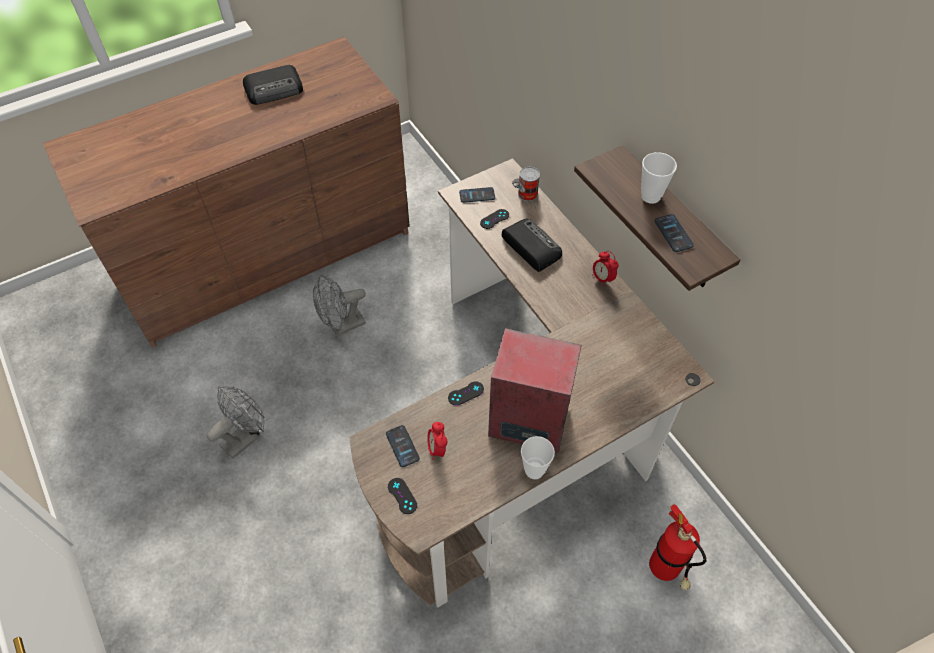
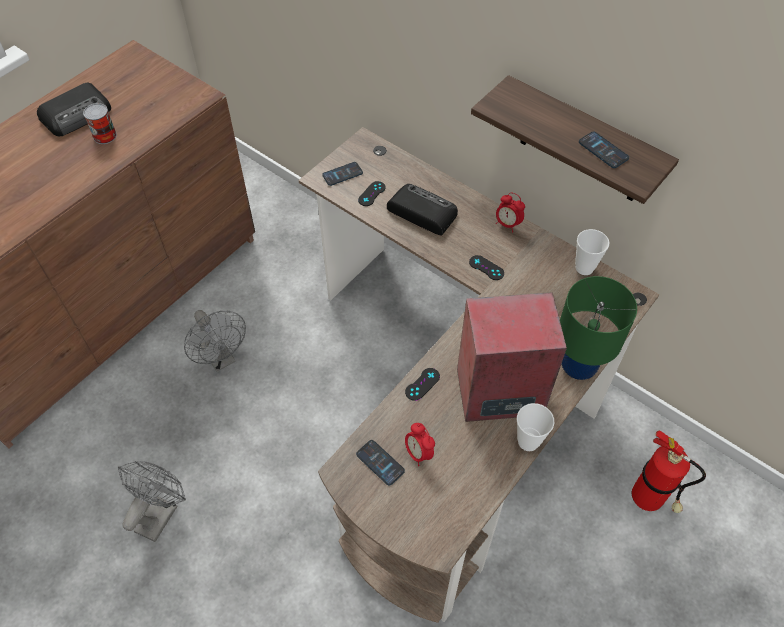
camera: 20 degrees left, 0 degrees up
grey fan [313,275,366,336] -> grey fan turned 75 degrees counterclockwise [184,310,246,372]
black game controller [388,478,417,514] -> black game controller moved to [469,255,504,280]
can [518,167,540,201] -> can moved to [83,103,117,144]
cup [641,152,677,204] -> cup moved to [575,229,609,275]
none -> green table lamp [560,276,637,380]

